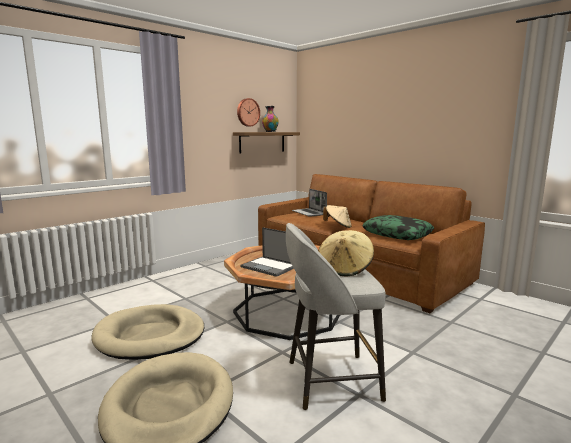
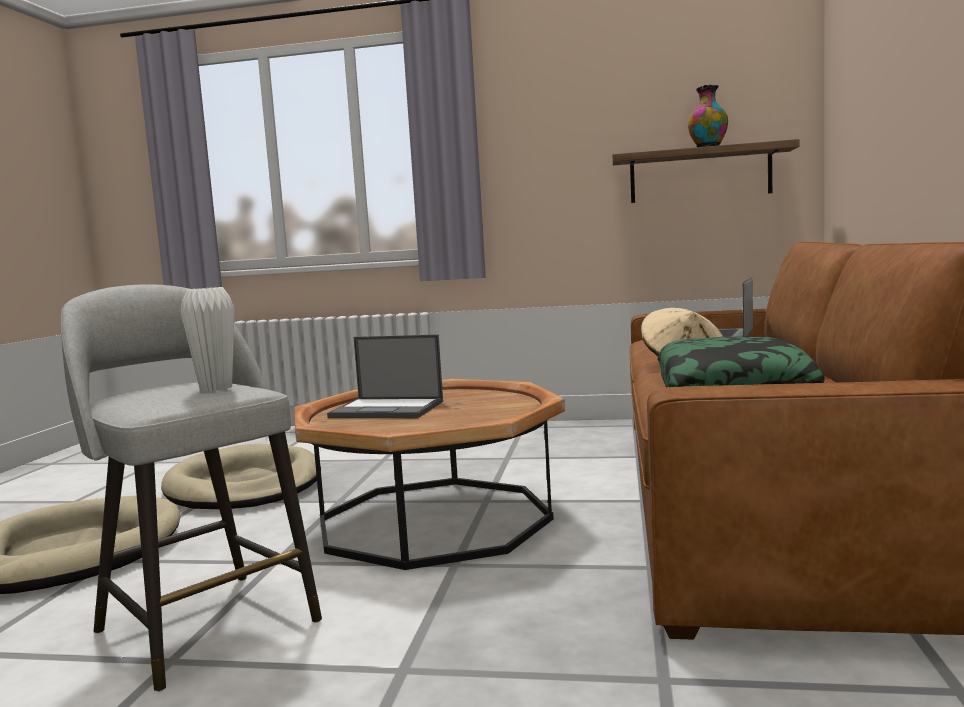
camera: 55 degrees right, 5 degrees down
wall clock [237,98,260,127] -> none
laptop [240,227,294,277] -> laptop turned 75 degrees counterclockwise [327,334,443,418]
beige hat [318,230,374,276] -> white vase [181,287,234,391]

